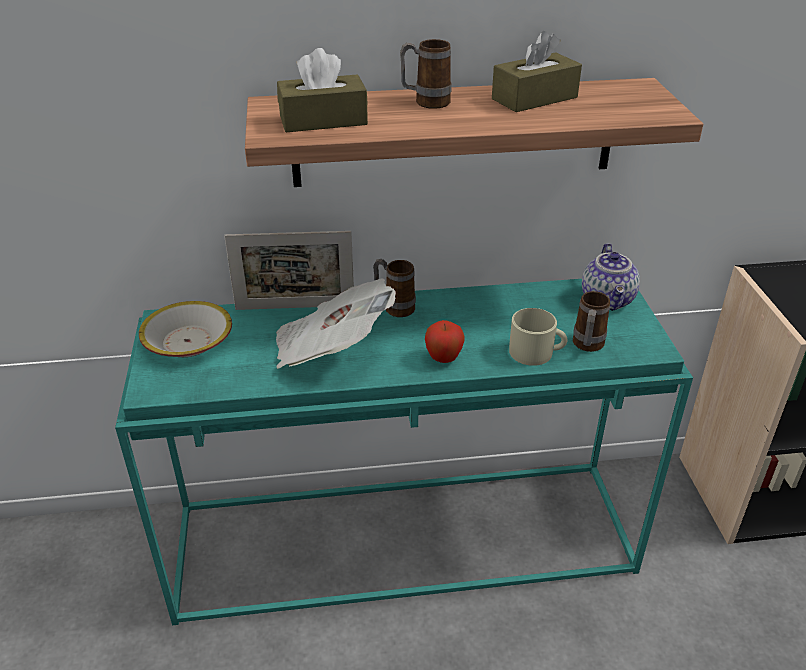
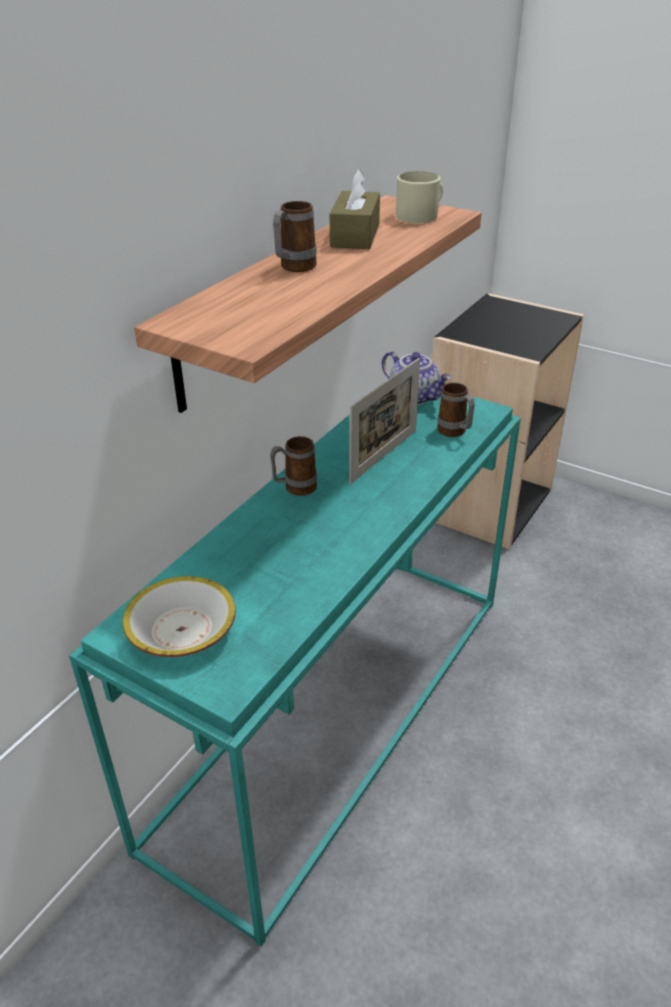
camera: 50 degrees left, 0 degrees up
picture frame [224,231,354,310] -> picture frame moved to [349,358,420,484]
newspaper [276,279,396,369] -> none
brown tissue box [277,48,368,132] -> none
apple [425,320,465,363] -> none
beige mug [509,308,567,366] -> beige mug moved to [396,171,443,223]

